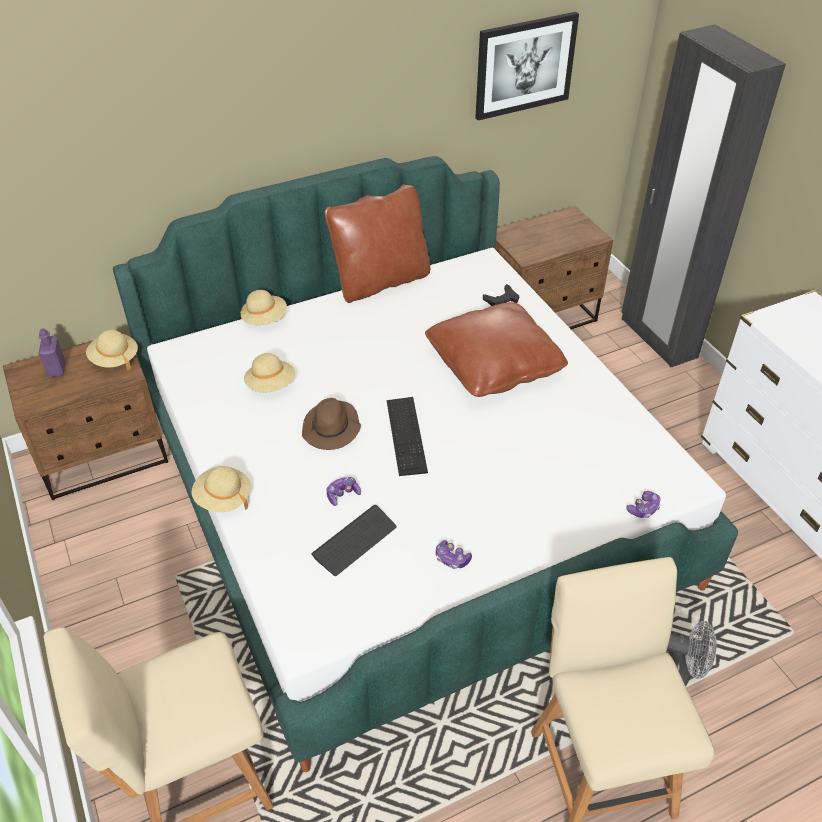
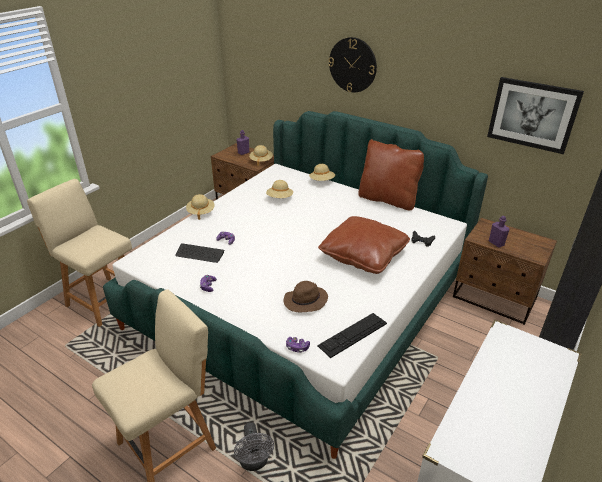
camera: 60 degrees right, 10 degrees down
brown hat [302,398,361,450] -> brown hat moved to [283,281,328,312]
keyboard [387,397,428,476] -> keyboard moved to [317,313,387,358]
none -> wall clock [329,37,377,92]
none -> purple bottle [489,216,510,248]

